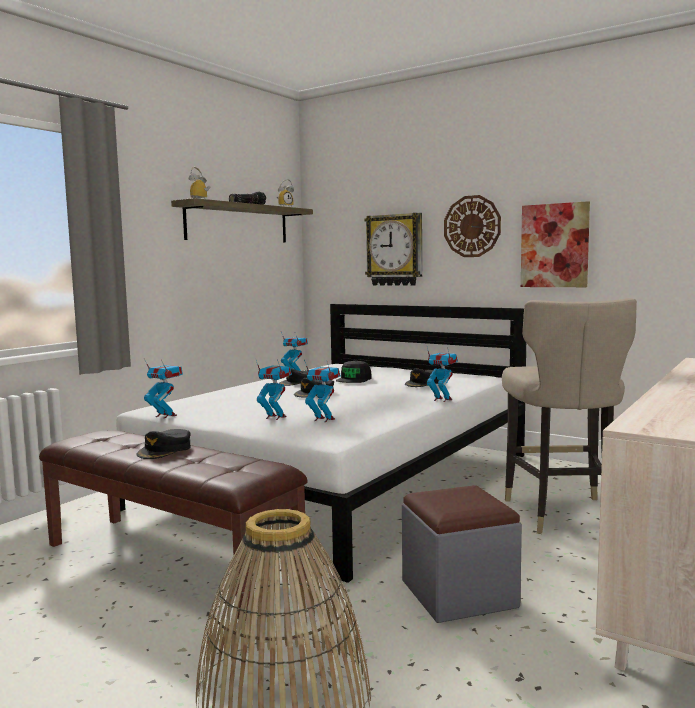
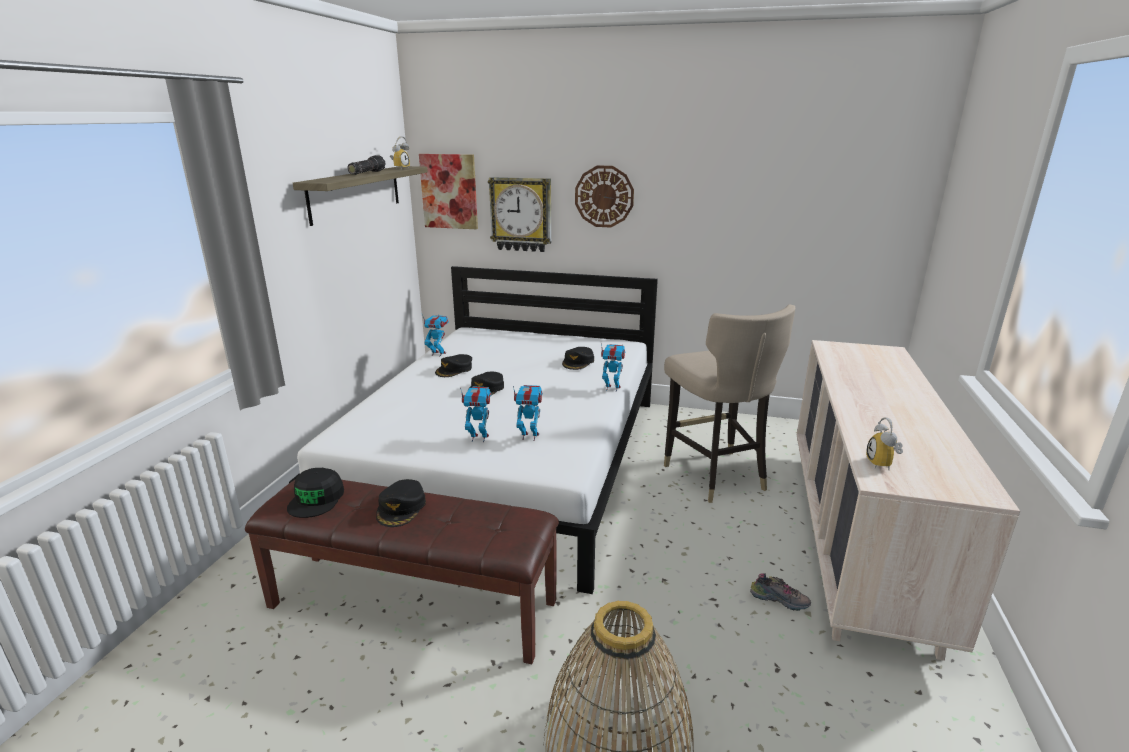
camera: 20 degrees left, 15 degrees up
toy robot [144,359,183,418] -> none
alarm clock [189,167,211,199] -> alarm clock moved to [866,417,903,470]
black cap [336,361,372,383] -> black cap moved to [287,468,344,518]
grey ottoman [402,485,522,623] -> none
picture [521,201,590,287] -> picture moved to [419,154,478,229]
none -> shoe [750,573,811,611]

